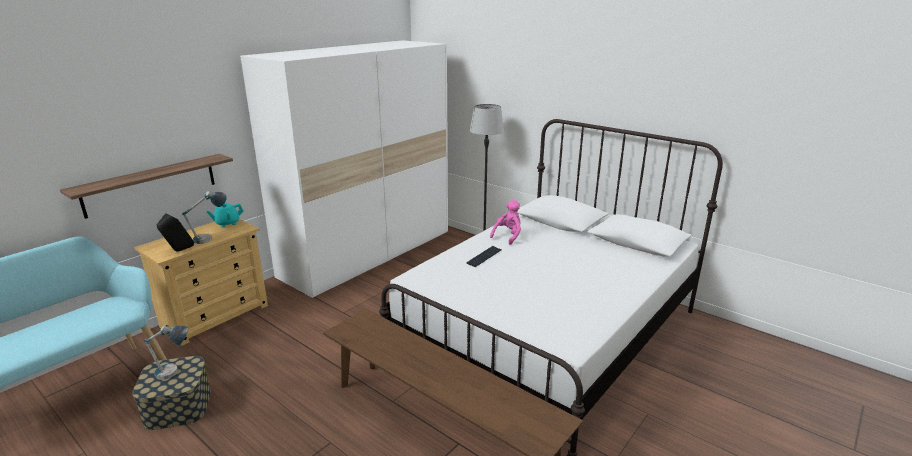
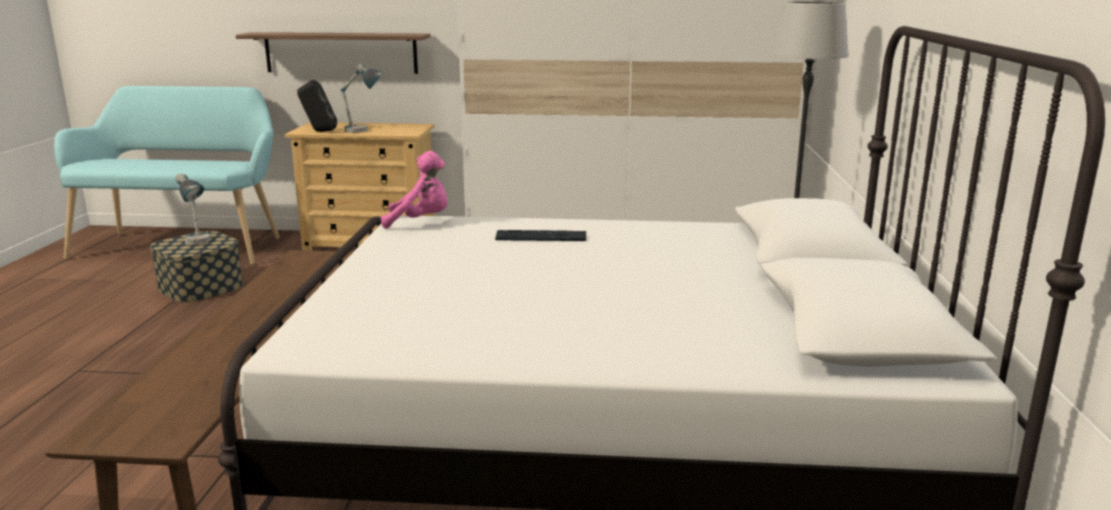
camera: 55 degrees right, 5 degrees down
turquoise teapot [206,203,243,227] -> none
pink plush toy [490,200,521,245] -> pink plush toy moved to [381,151,448,229]

